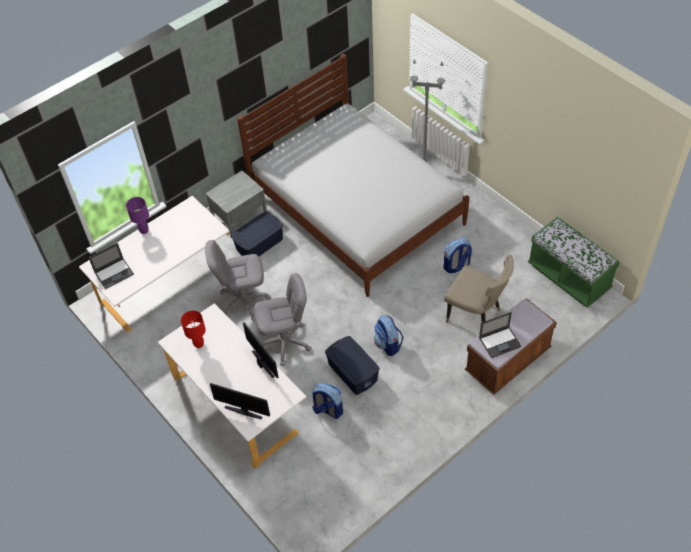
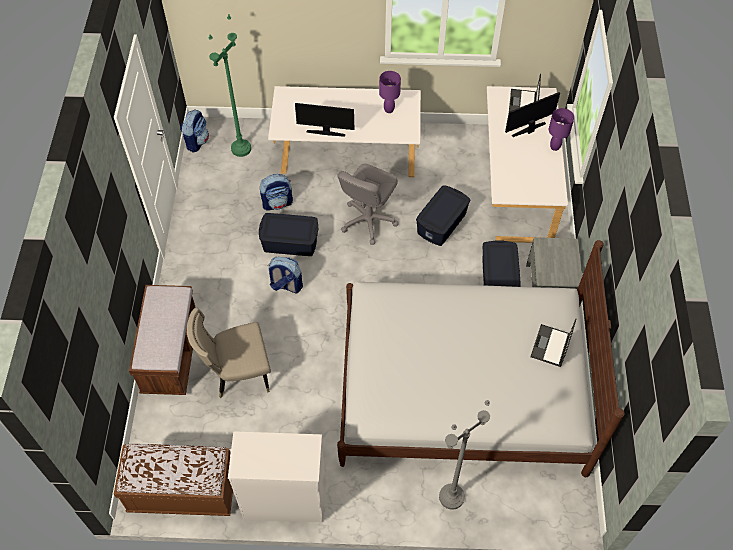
camera: 130 degrees right, 5 degrees up
red table lamp [181,311,206,348] -> purple table lamp [379,71,401,113]
grey office chair [205,240,271,321] -> blue storage box [416,185,470,246]
monitor [210,383,270,420] -> monitor moved to [505,92,560,137]
backpack [443,238,472,273] -> backpack moved to [180,110,209,153]
laptop [479,312,521,358] -> laptop moved to [530,319,576,367]
green bench [528,217,620,308] -> brown bench [114,444,233,516]
none -> green floor lamp [209,14,251,157]
none -> white dresser [228,431,326,523]

